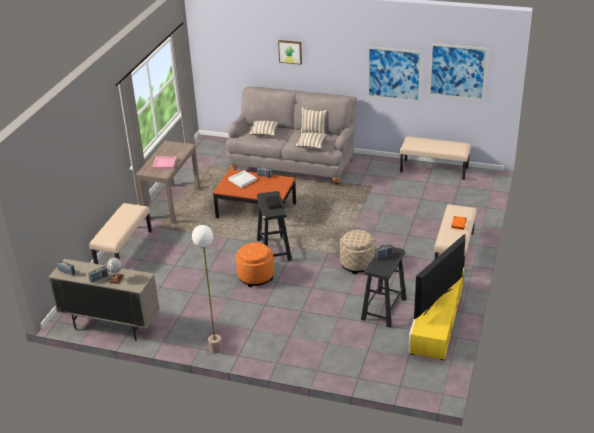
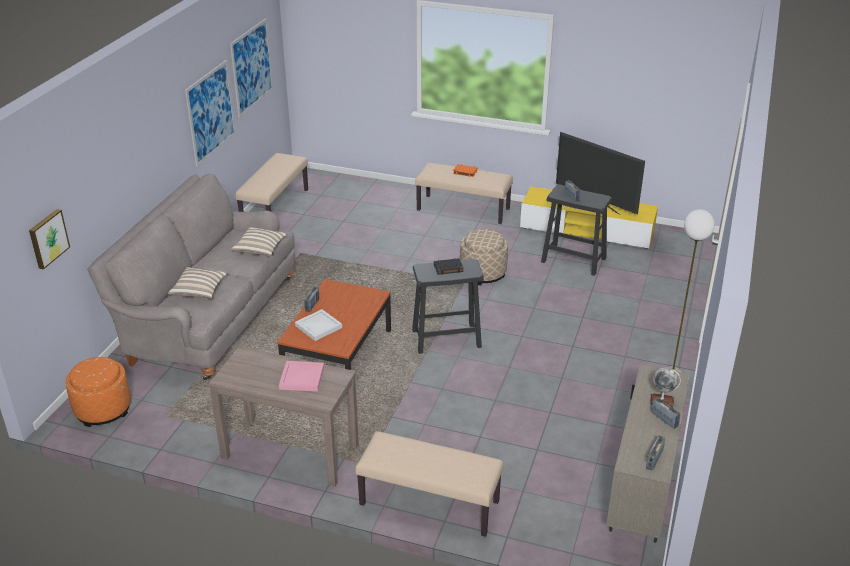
camera: 90 degrees left, 0 degrees up
orange ottoman [236,243,274,287] -> orange ottoman moved to [65,357,131,427]
picture [278,40,302,65] -> picture moved to [29,209,70,270]
pillow [300,107,328,135] -> none

